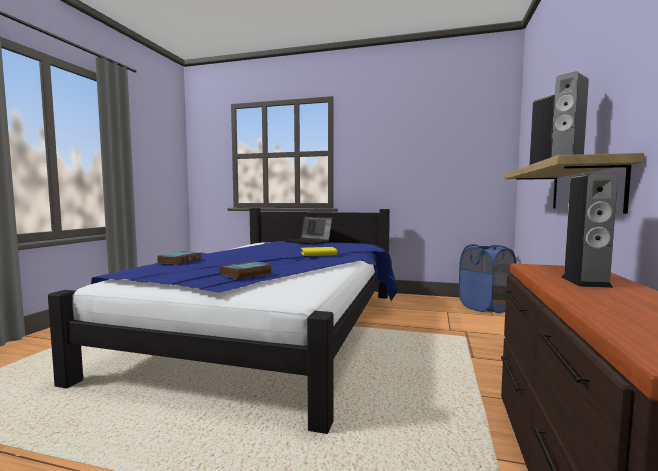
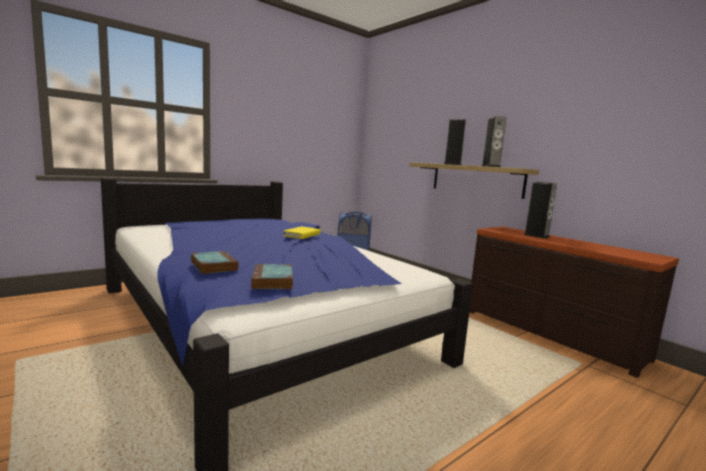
camera: 55 degrees left, 5 degrees up
book [220,261,272,279] -> book moved to [251,264,293,289]
laptop [285,216,333,245] -> none

